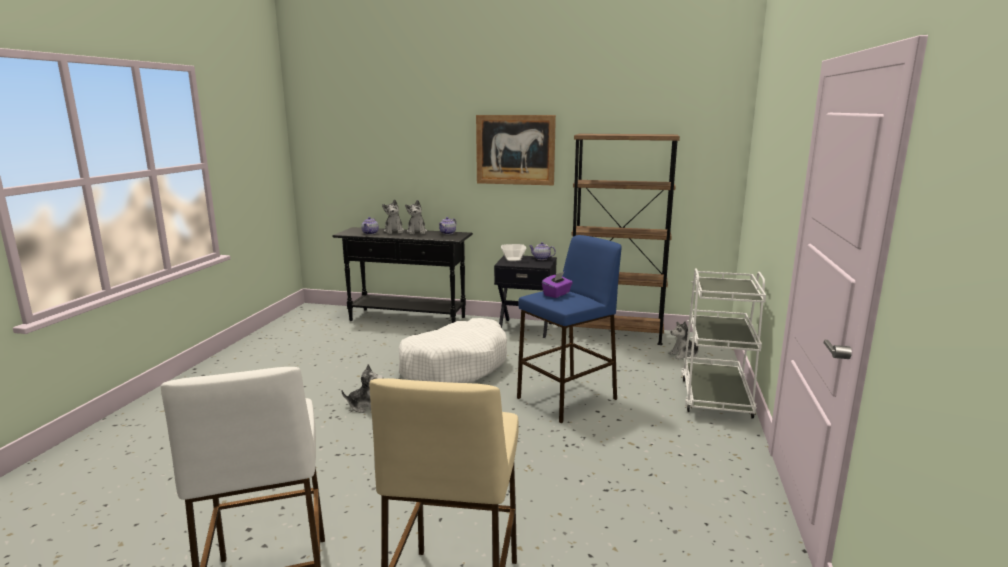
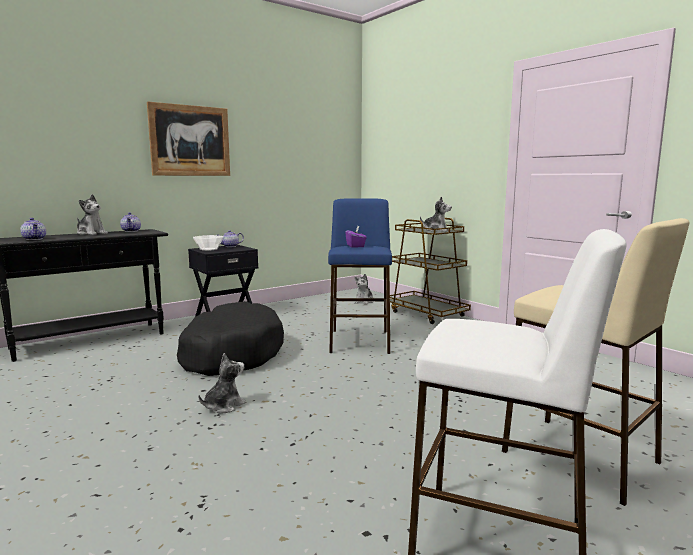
camera: 50 degrees left, 5 degrees down
plush toy [382,199,404,234] -> plush toy moved to [420,197,452,231]
white dog bed [398,318,507,383] -> black dog bed [177,301,284,376]
brown bookcase [568,134,680,345] -> none
white cart [681,268,766,419] -> brown cart [390,218,471,324]

